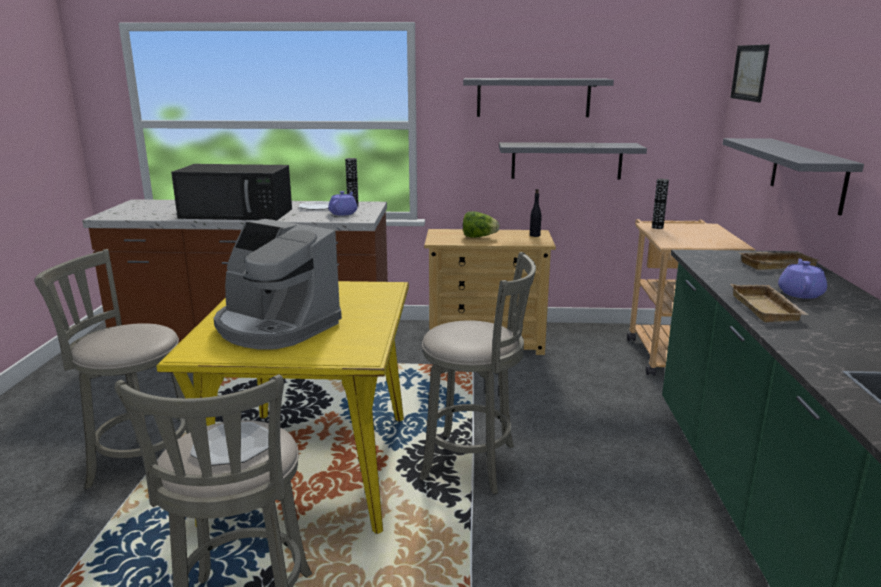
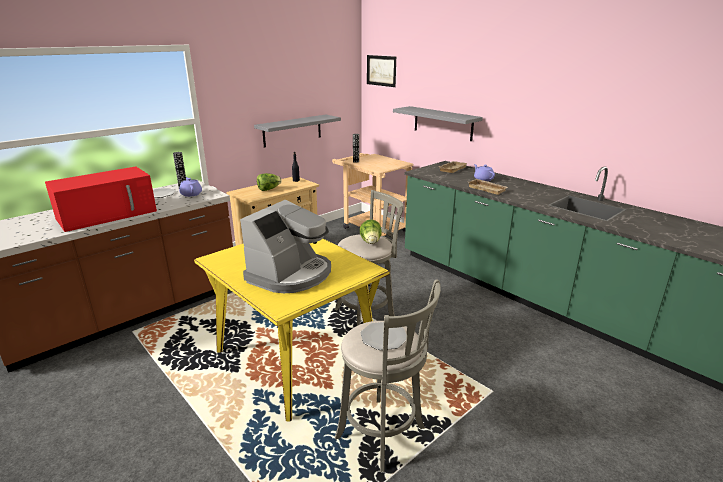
camera: 45 degrees left, 5 degrees up
grey stool [34,249,190,490] -> none
black microwave [171,164,292,221] -> red microwave [45,167,157,232]
coffee machine [214,219,342,350] -> coffee machine turned 45 degrees counterclockwise [240,199,331,293]
grey shelf [463,78,614,117] -> none
none -> lettuce [359,219,382,244]

